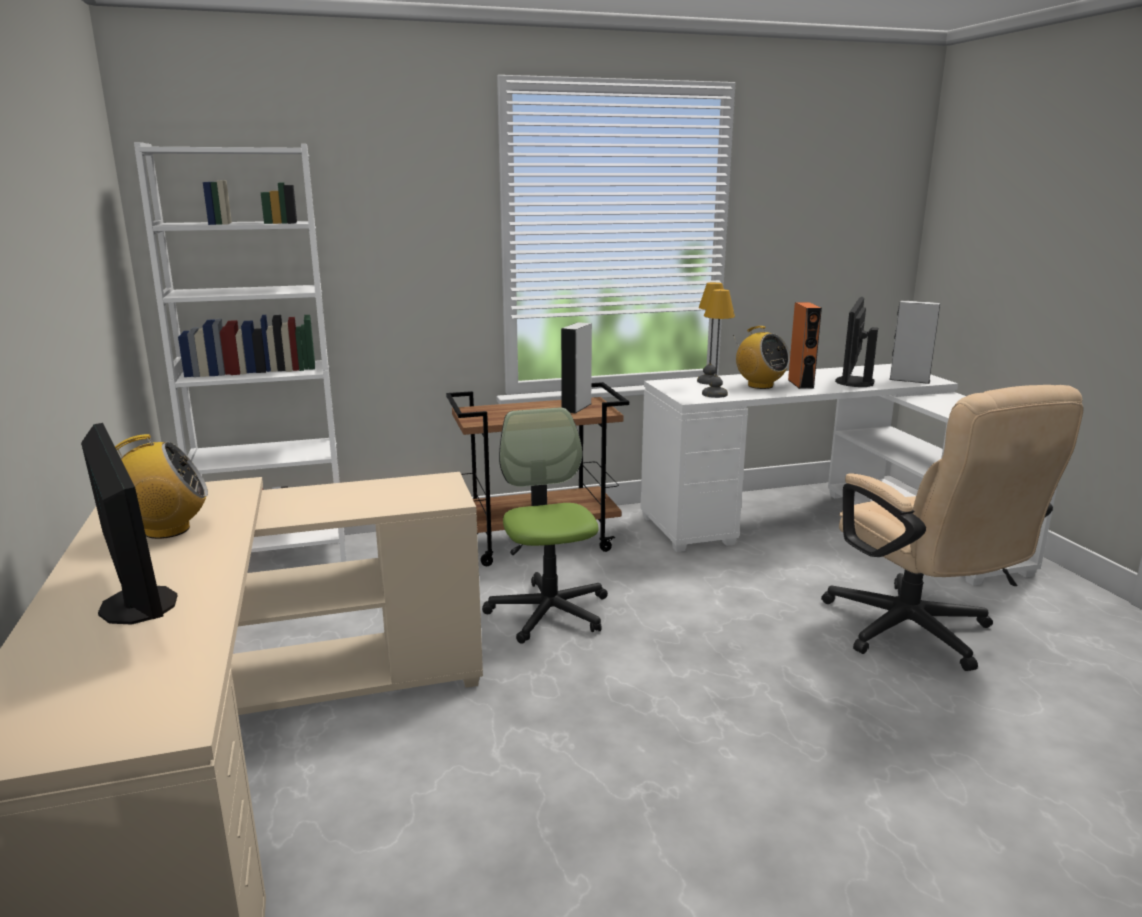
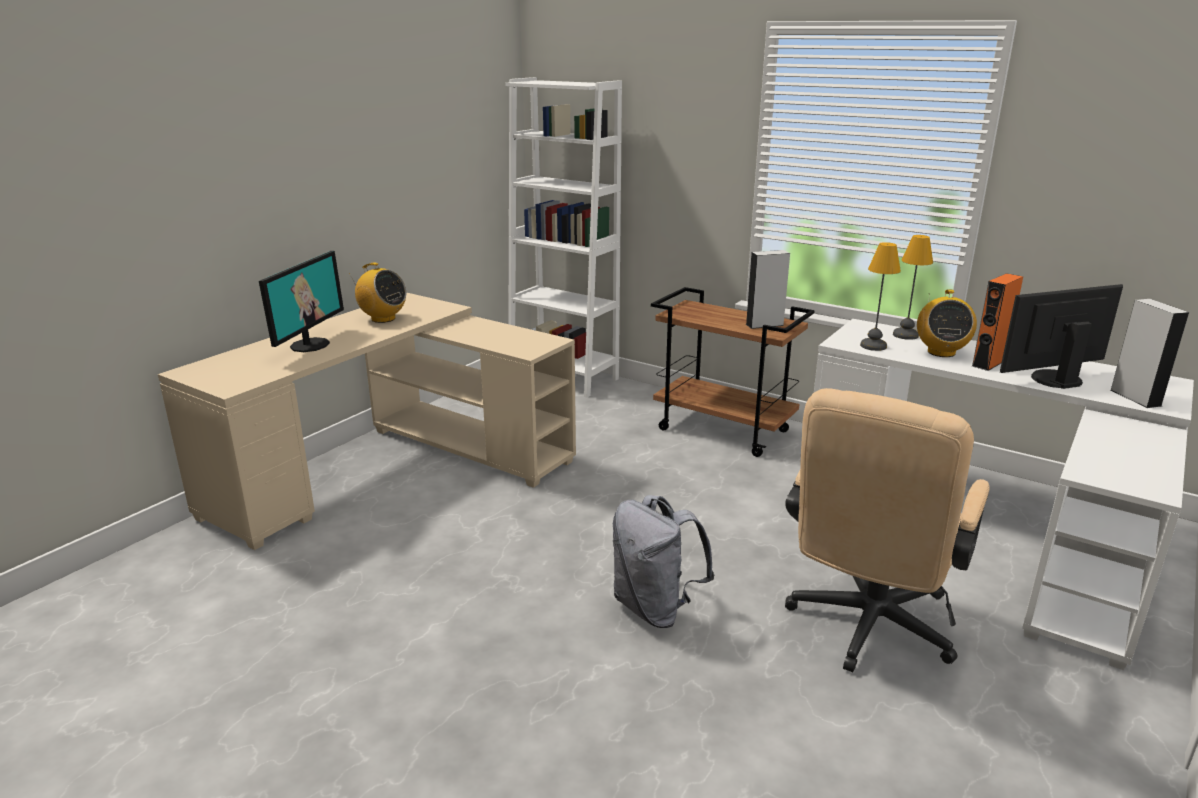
camera: 50 degrees right, 5 degrees up
office chair [482,407,608,644] -> none
none -> grey backpack [613,495,714,628]

